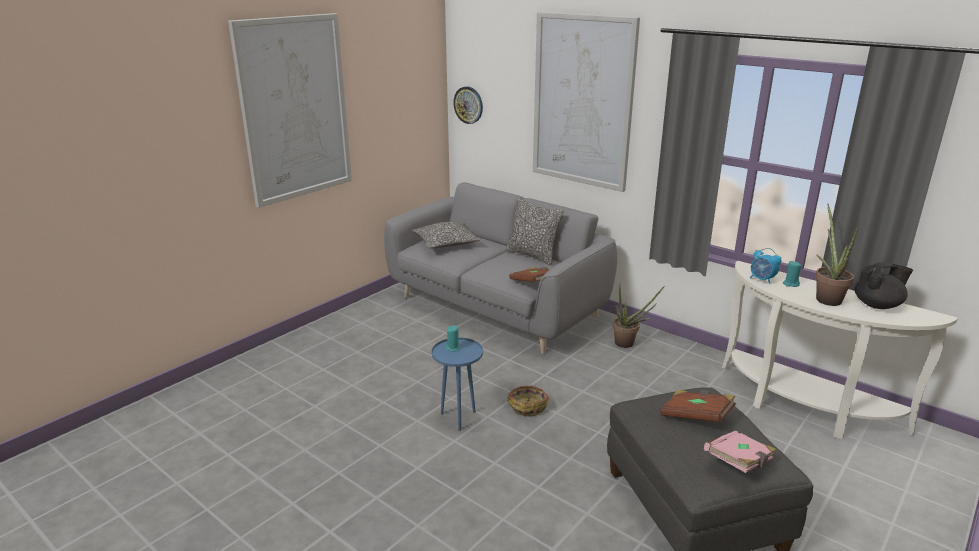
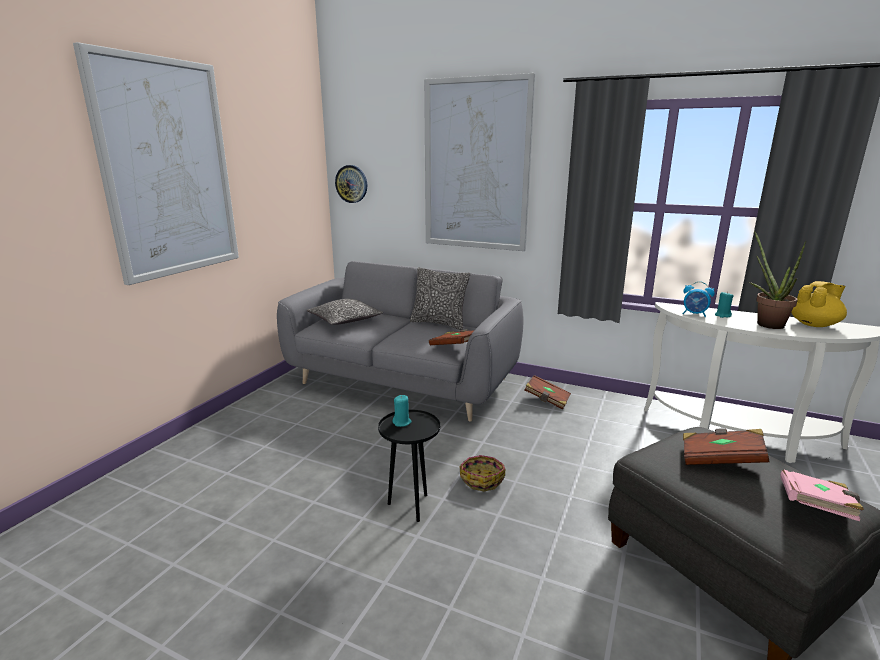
camera: 15 degrees left, 5 degrees down
blue side table [432,337,483,431] -> black side table [378,409,440,522]
potted plant [612,285,665,348] -> brown book [525,375,571,410]
black teapot [855,262,913,309] -> yellow teapot [791,281,847,327]

